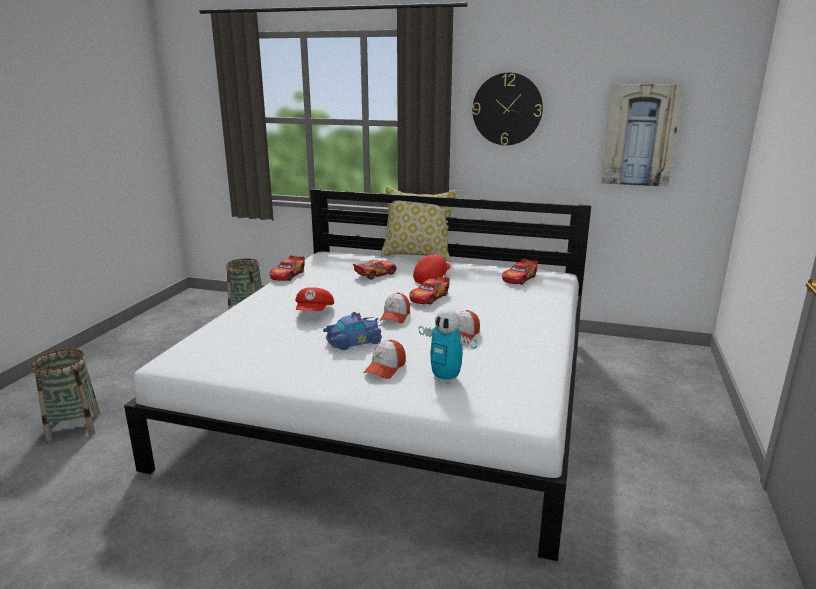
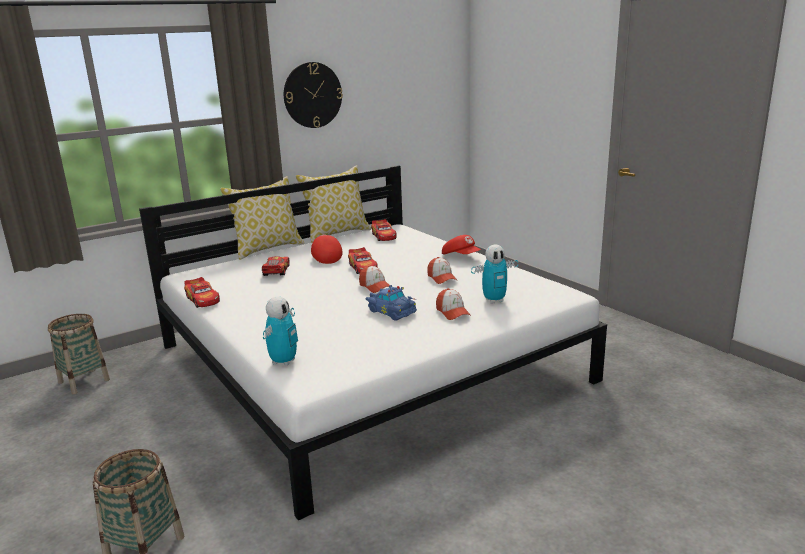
camera: 50 degrees left, 0 degrees up
red cap [295,287,334,311] -> red cap moved to [442,235,481,255]
blue toy car [323,311,382,350] -> blue toy car turned 120 degrees clockwise [366,285,417,321]
picture [601,84,684,187] -> none
none -> toy robot [263,297,298,367]
none -> pillow [296,165,371,243]

